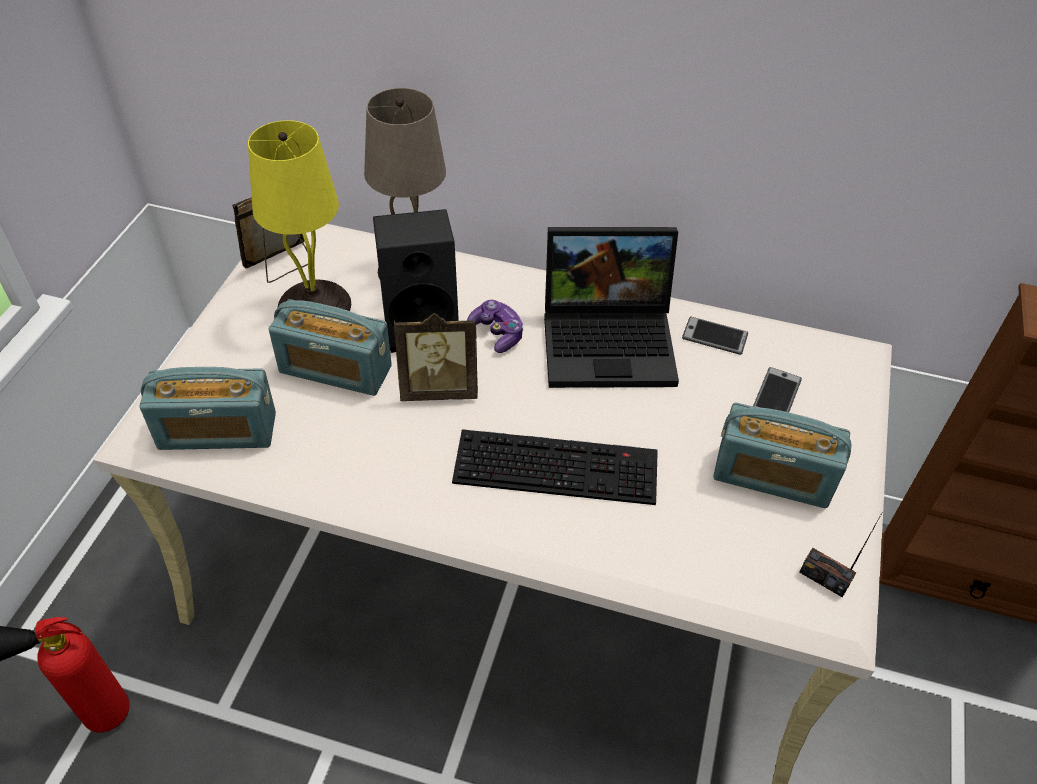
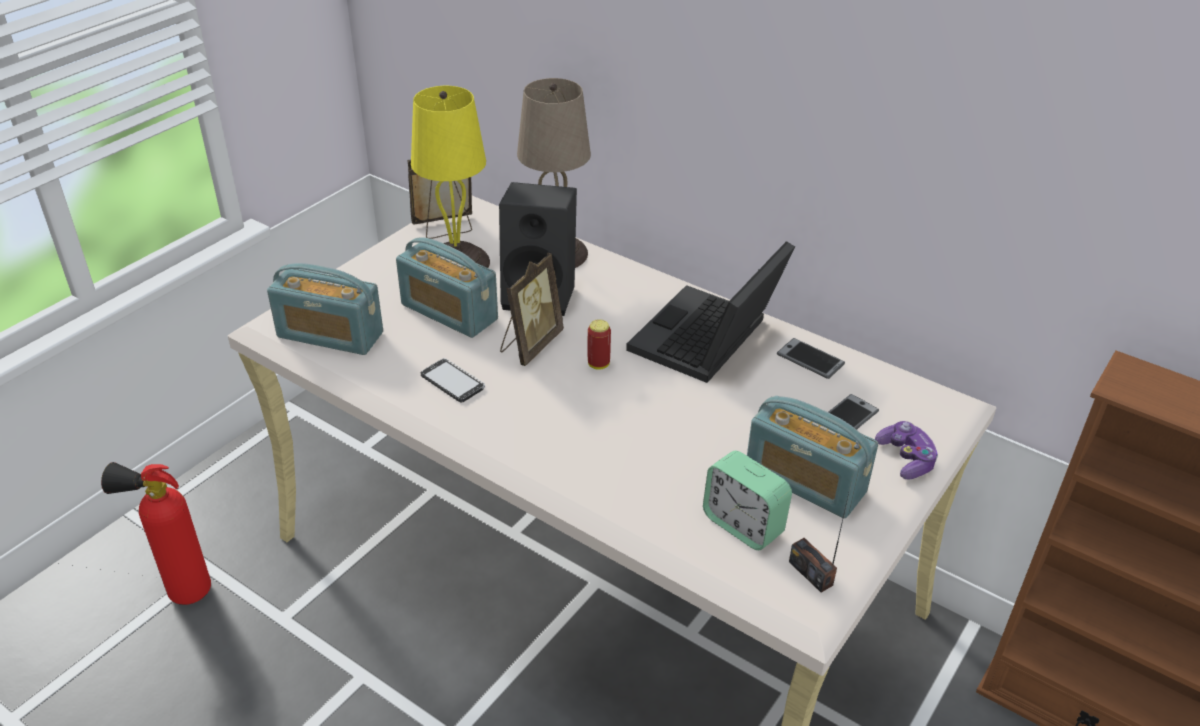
camera: 20 degrees right, 10 degrees down
picture frame [394,313,478,401] -> picture frame turned 75 degrees counterclockwise [500,252,564,366]
keyboard [452,429,658,505] -> none
game controller [467,300,524,353] -> game controller moved to [875,421,938,480]
laptop [544,227,679,388] -> laptop turned 105 degrees clockwise [626,241,795,383]
none -> phone [421,358,485,403]
none -> can [588,319,611,370]
none -> alarm clock [703,451,792,550]

